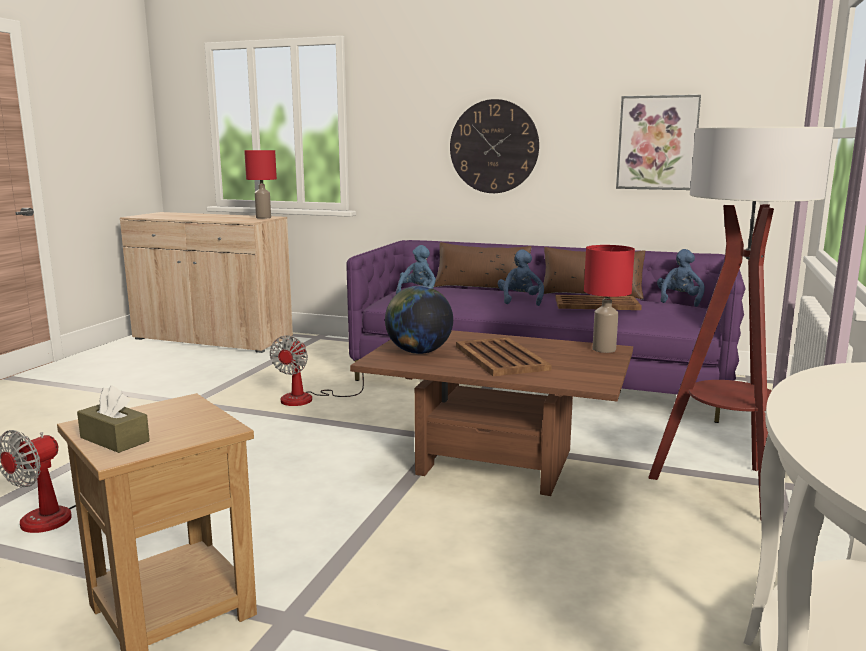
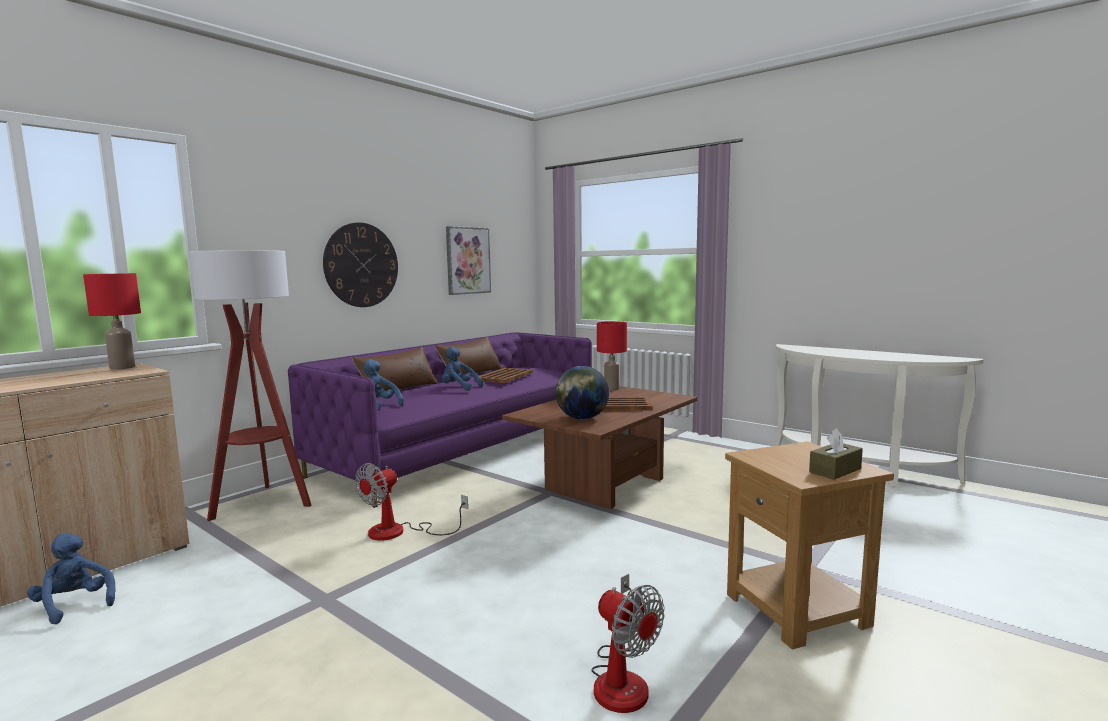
camera: 70 degrees left, 5 degrees down
fan [270,335,364,406] -> fan turned 90 degrees clockwise [355,463,468,541]
floor lamp [648,127,834,520] -> floor lamp moved to [189,250,311,521]
blue plush toy [657,249,705,307] -> blue plush toy moved to [27,533,116,624]

